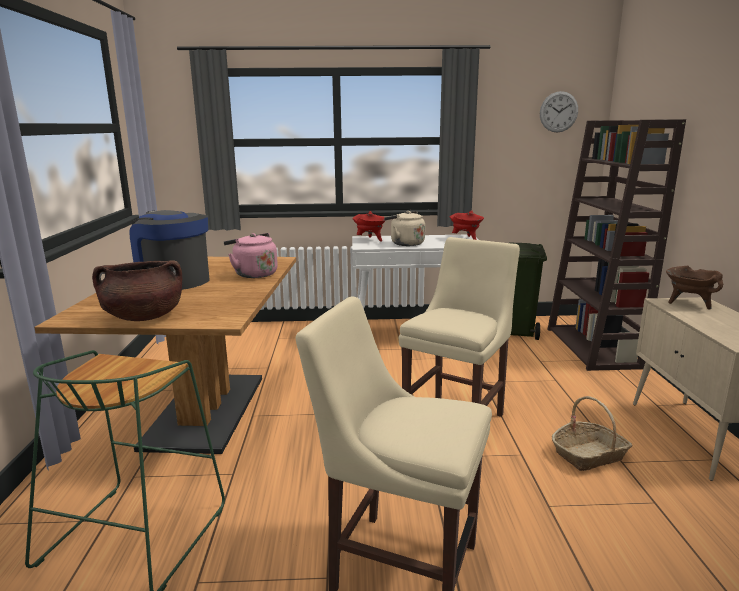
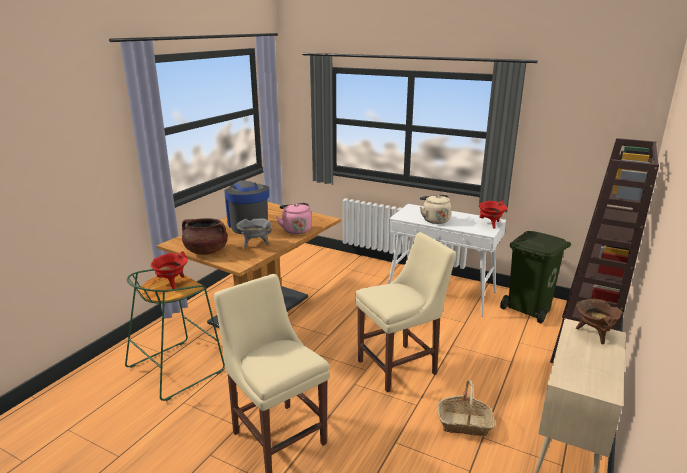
camera: 30 degrees right, 5 degrees up
red cooking pot [352,211,385,241] -> red cooking pot moved to [151,251,188,289]
wall clock [540,91,578,132] -> none
none -> grey cooking pot [237,218,272,248]

